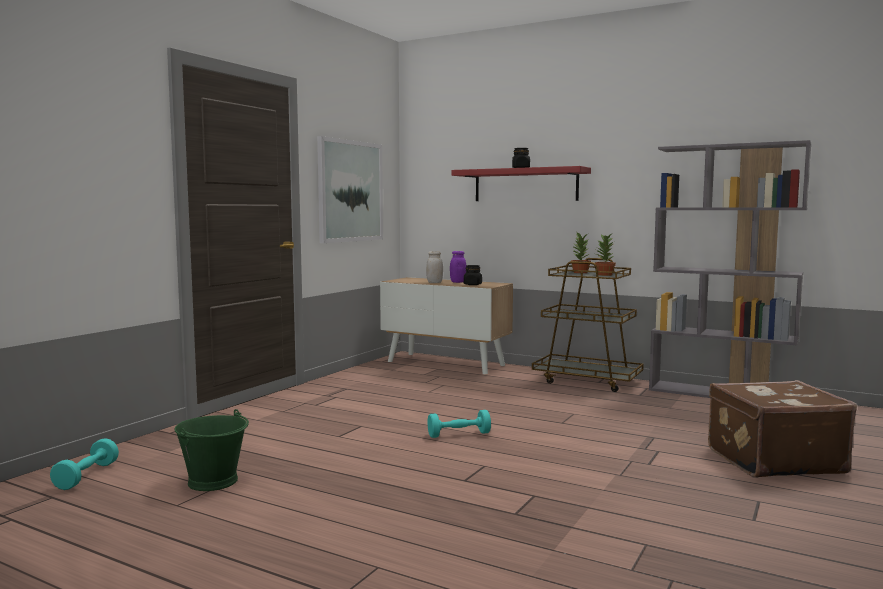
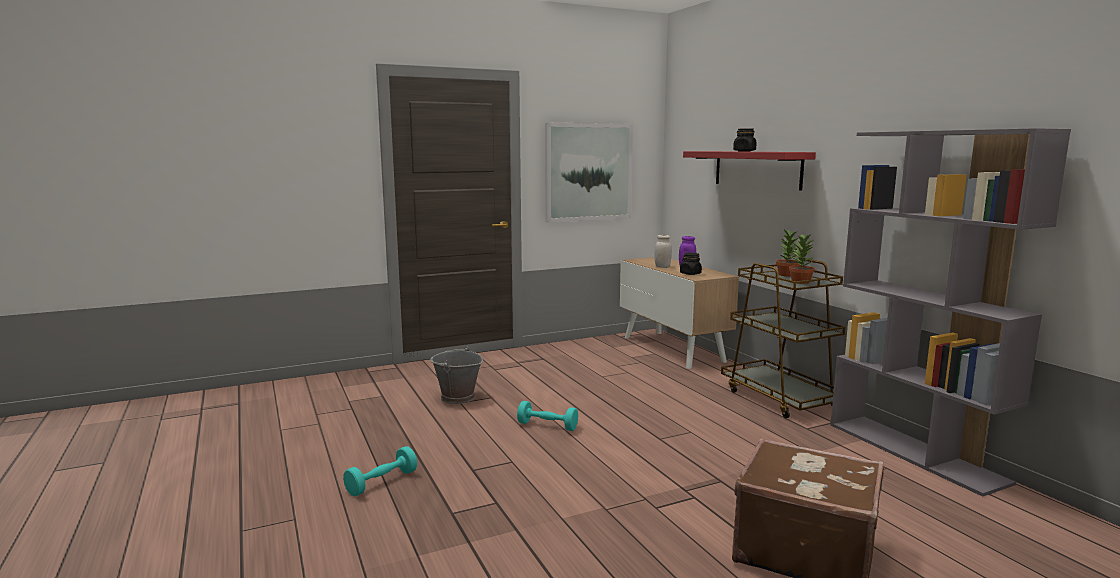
camera: 35 degrees right, 5 degrees up
turquoise dumbbell [50,438,119,490] -> turquoise dumbbell moved to [343,446,417,496]
green bucket [174,409,249,491] -> none
none -> grey bucket [430,346,483,404]

